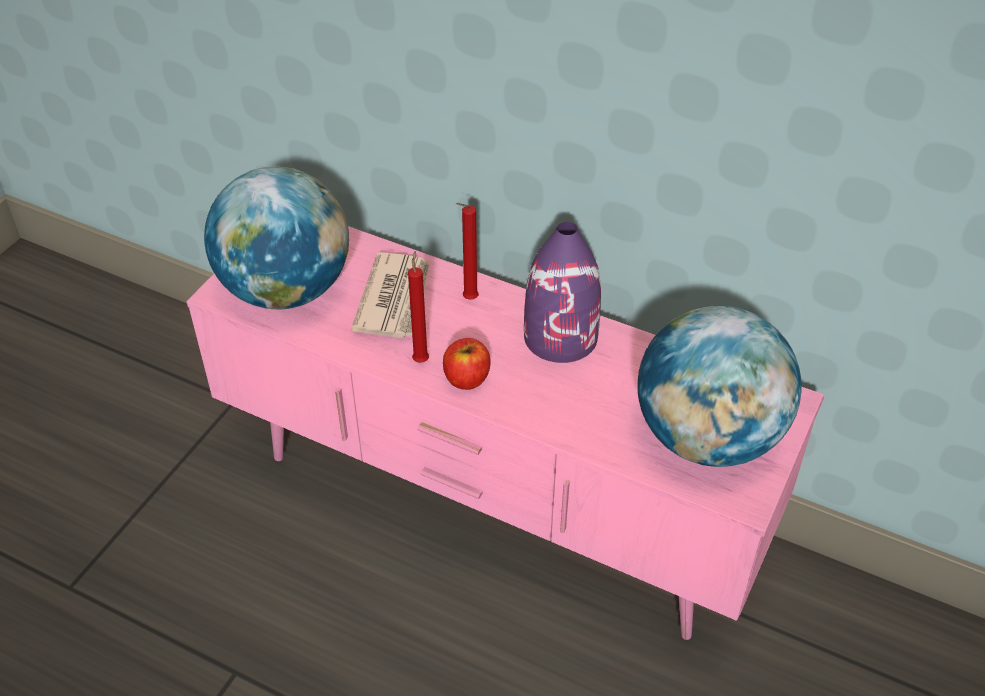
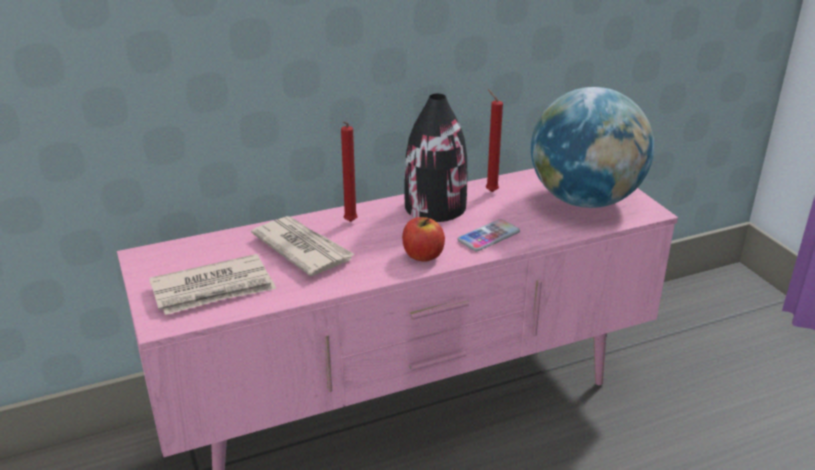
camera: 50 degrees left, 15 degrees down
globe [204,167,349,310] -> newspaper [149,254,276,315]
red candle [408,251,429,363] -> red candle moved to [486,89,503,192]
purple vase [524,222,601,363] -> black vase [405,94,467,222]
none -> phone [457,219,520,251]

